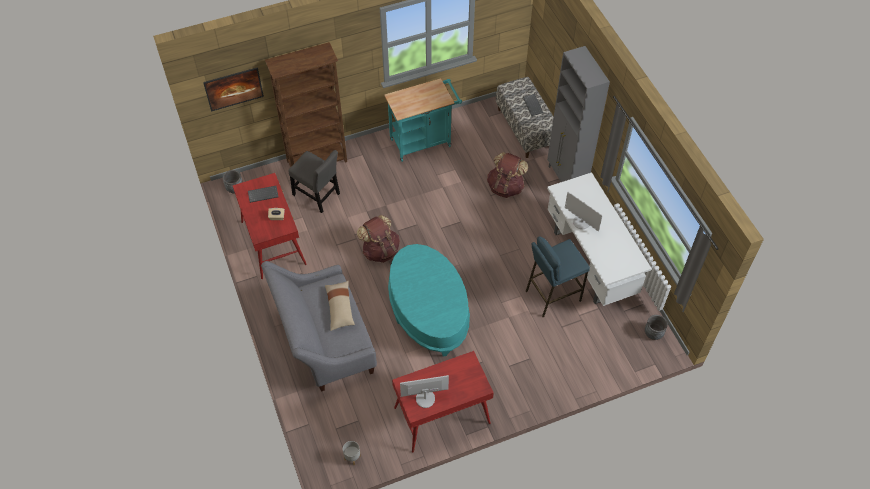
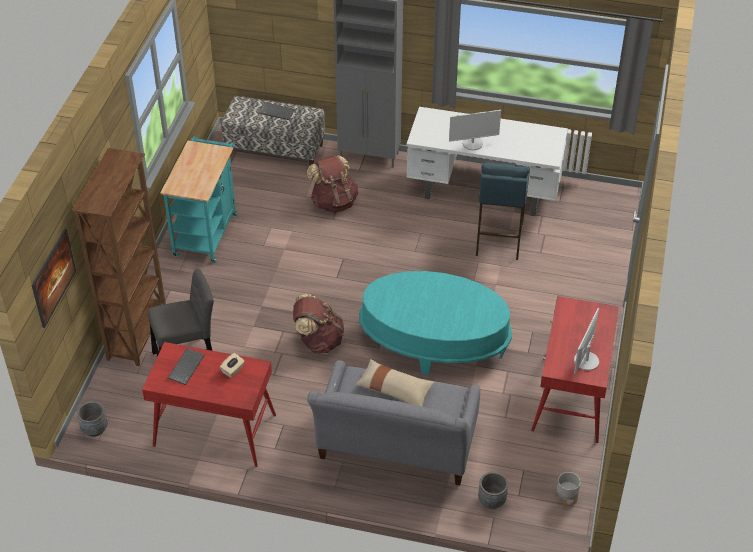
camera: 55 degrees left, 10 degrees down
grey planter [645,315,668,340] -> grey planter moved to [478,472,508,509]

